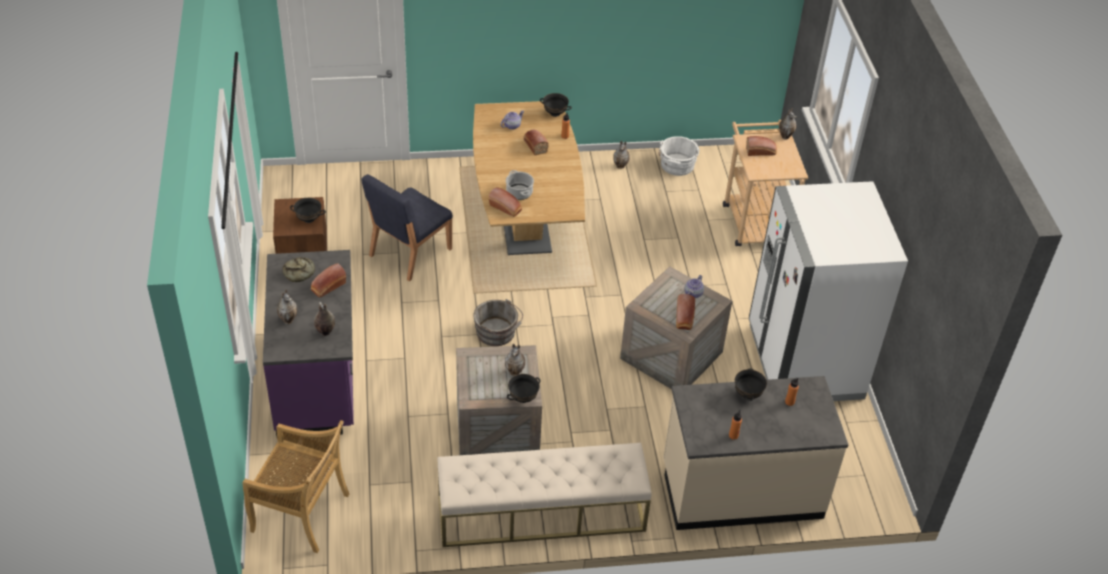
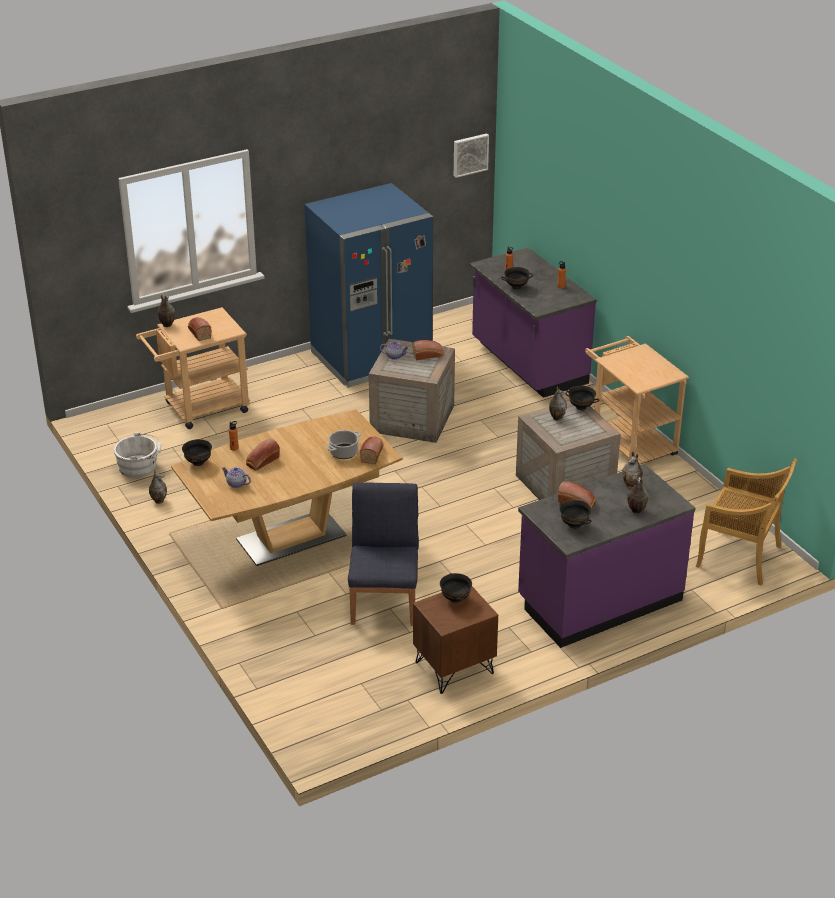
camera: 110 degrees left, 10 degrees down
beige chair [243,420,349,553] -> beige chair turned 120 degrees clockwise [696,458,797,586]
bread [283,257,315,282] -> black bowl [559,500,592,529]
blue chair [362,174,453,281] -> blue chair turned 105 degrees counterclockwise [348,482,419,626]
beige bench [437,443,652,547] -> beige cart [585,336,689,464]
grey bucket [473,299,523,346] -> none
beige counter [663,376,848,530] -> purple counter [470,248,596,398]
white fridge [749,181,908,401] -> blue fridge [305,183,433,388]
none -> picture [454,133,489,178]

